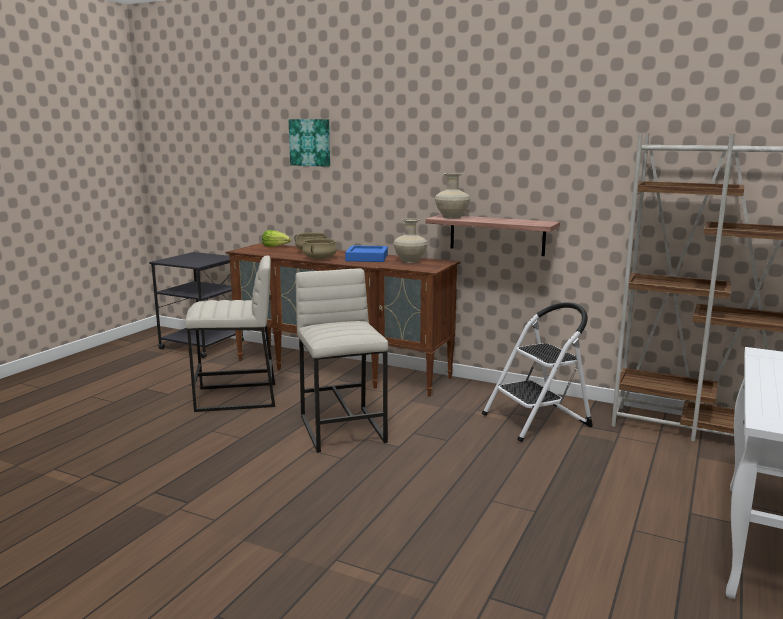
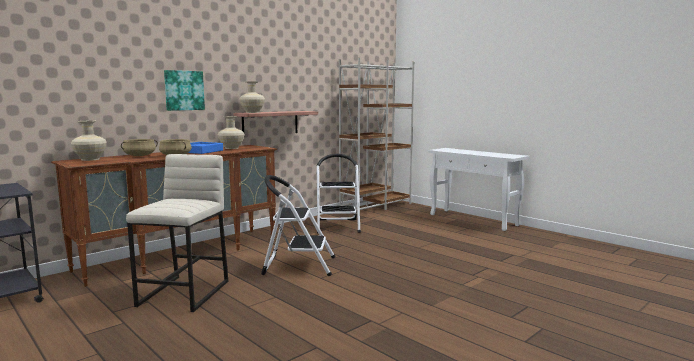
camera: 70 degrees left, 5 degrees down
lettuce [262,230,291,247] -> beige vase [71,121,107,161]
picture [289,119,330,167] -> picture moved to [164,70,205,111]
beige stool [295,269,388,453] -> step ladder [261,175,336,276]

